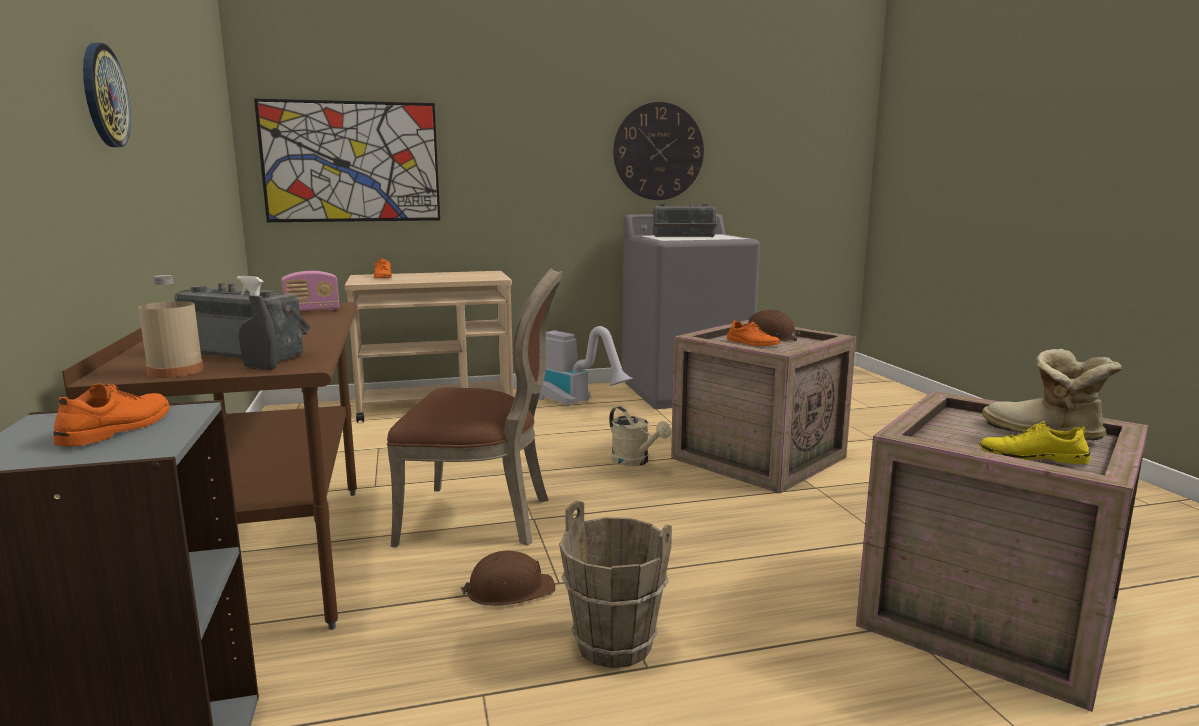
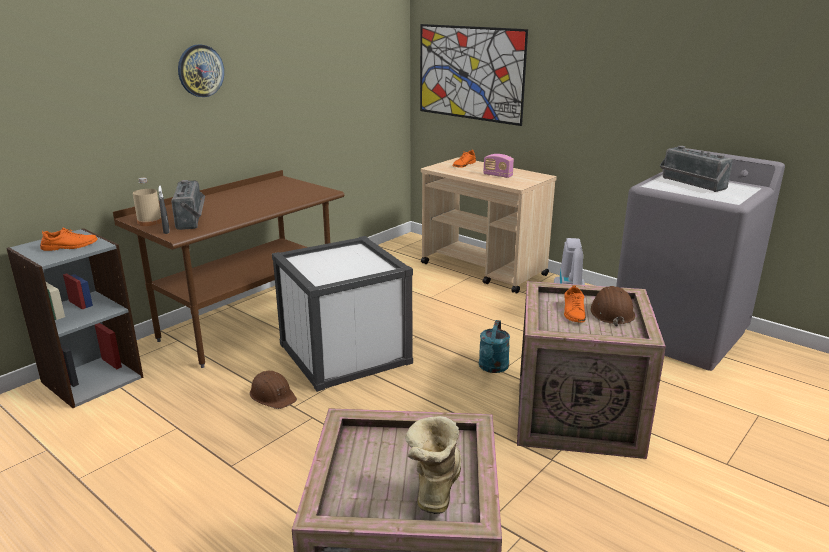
camera: 55 degrees right, 10 degrees up
radio [281,271,339,311] -> radio moved to [483,154,514,178]
brown chair [387,269,562,547] -> white storage box [272,236,413,392]
brown bucket [559,501,672,668] -> none
beige watering can [609,406,671,466] -> turquoise watering can [479,320,510,373]
wall clock [613,102,704,200] -> none
yellow shoe [979,421,1090,464] -> none

